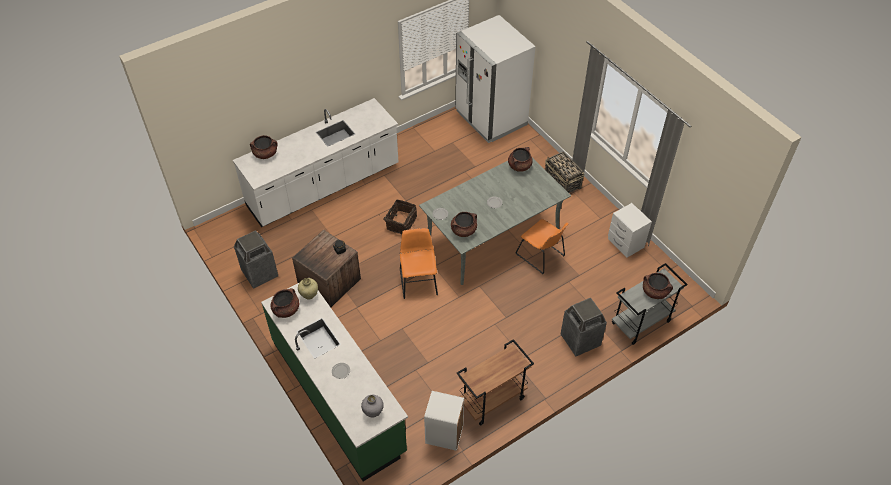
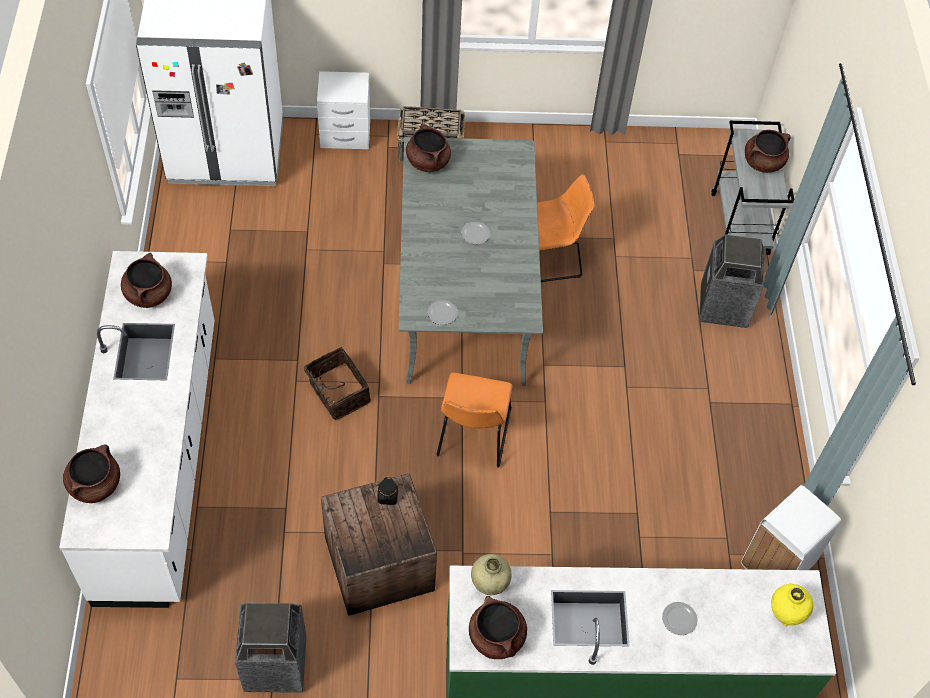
camera: 60 degrees left, 5 degrees up
grey vase [361,395,384,418] -> yellow vase [771,584,813,627]
orange chair [400,228,438,299] -> orange chair turned 105 degrees counterclockwise [436,373,512,468]
brown cooking pot [451,212,477,237] -> brown cooking pot moved to [121,253,172,308]
brown cart [457,339,534,426] -> none
white nightstand [608,203,652,258] -> white nightstand moved to [317,71,370,149]

